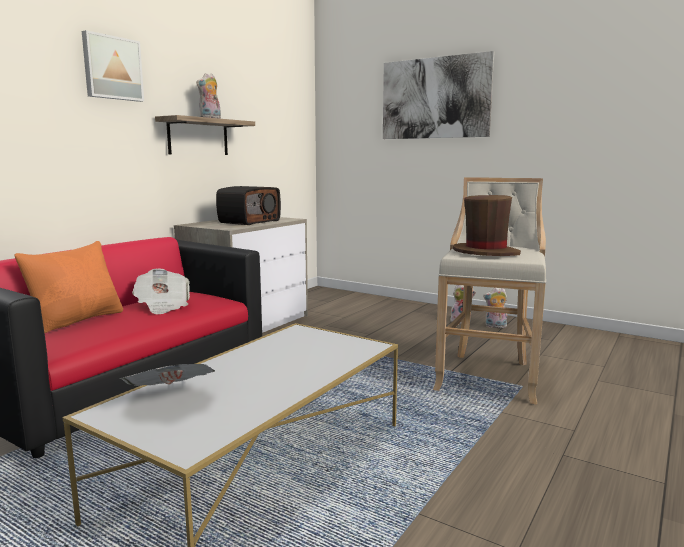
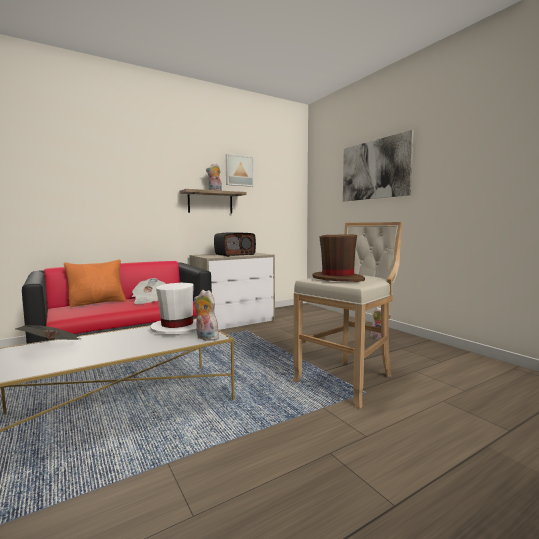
camera: 25 degrees right, 5 degrees down
picture [82,30,144,102] -> picture moved to [225,154,254,187]
plush toy [483,288,507,328] -> plush toy moved to [194,290,220,341]
none -> white hat [150,283,197,334]

